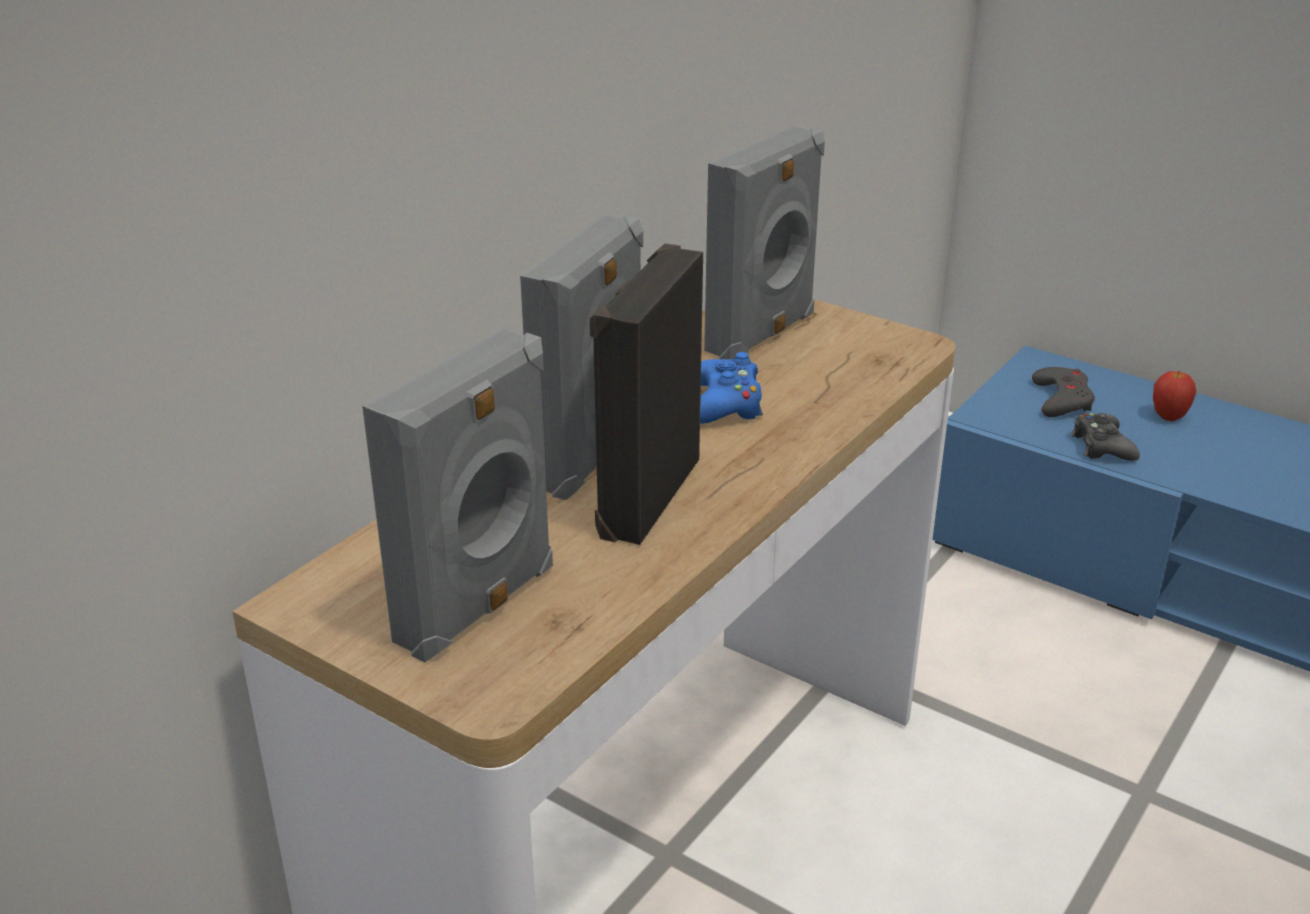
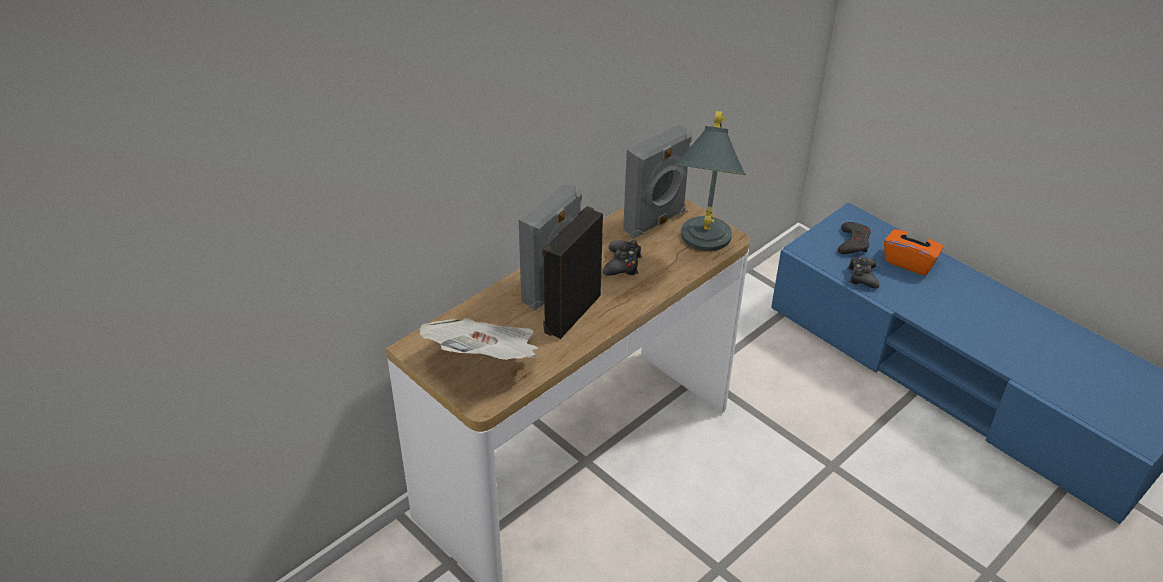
camera: 10 degrees right, 10 degrees up
grey speaker [362,328,553,663] -> newspaper [420,318,538,360]
blue game controller [700,352,763,424] -> black game controller [603,240,642,276]
apple [1153,370,1196,421] -> orange tissue box [884,223,944,276]
none -> grey table lamp [674,111,746,251]

